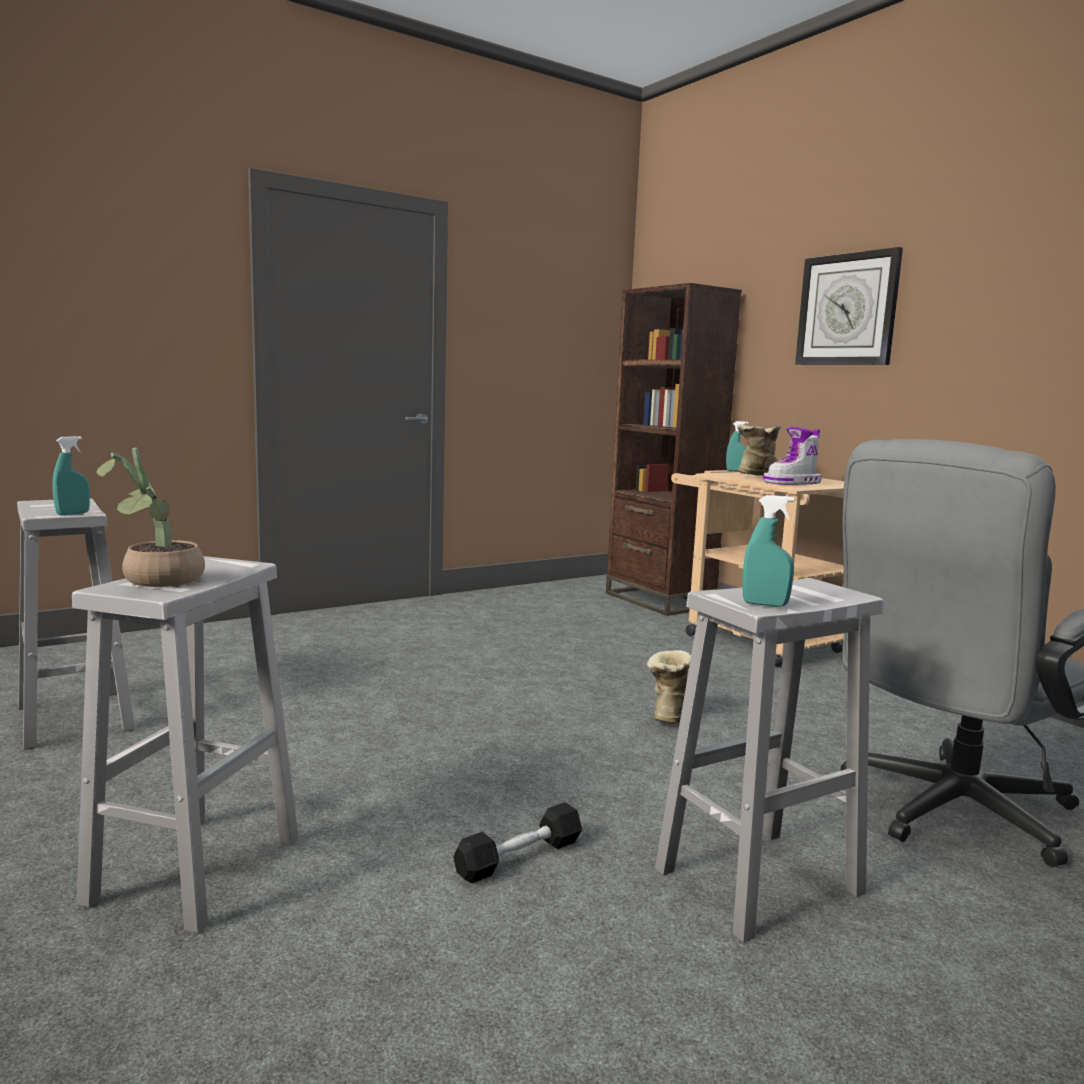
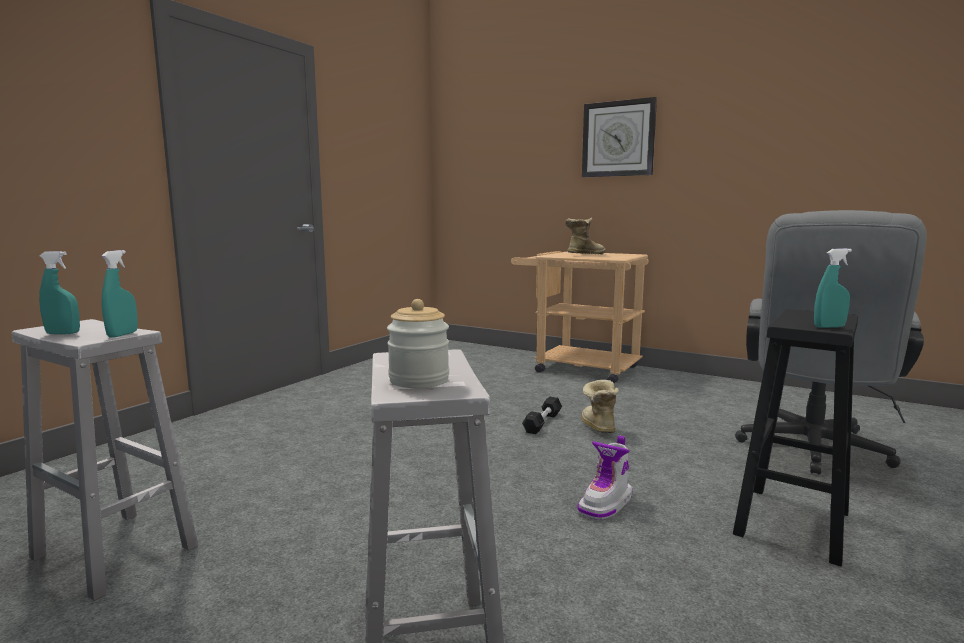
camera: 25 degrees left, 0 degrees up
potted plant [96,448,205,587] -> jar [387,299,449,388]
black dumbbell [453,802,582,883] -> black dumbbell moved to [522,397,562,434]
brown bookcase [606,283,742,616] -> none
white stool [655,578,884,943] -> black stool [733,309,858,566]
turquoise spray bottle [726,421,749,471] -> turquoise spray bottle moved to [39,251,80,334]
boot [763,427,822,485] -> boot moved to [577,435,633,520]

